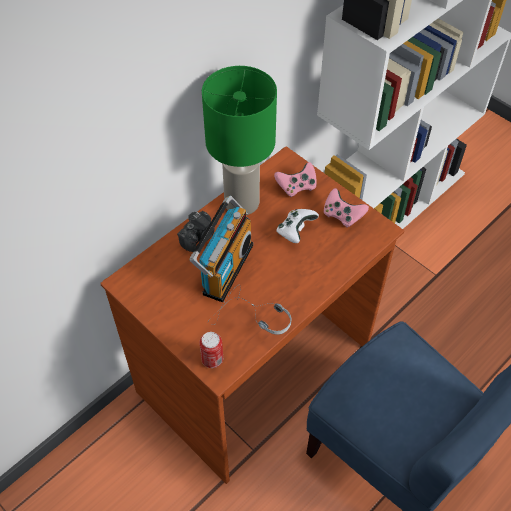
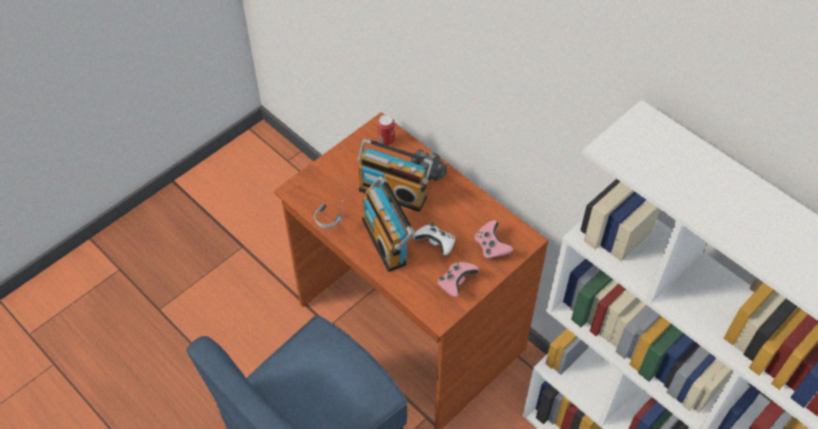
camera: 90 degrees right, 0 degrees up
can [199,332,223,368] -> can moved to [377,115,395,146]
green table lamp [202,66,277,215] -> none
none -> radio [362,176,415,272]

